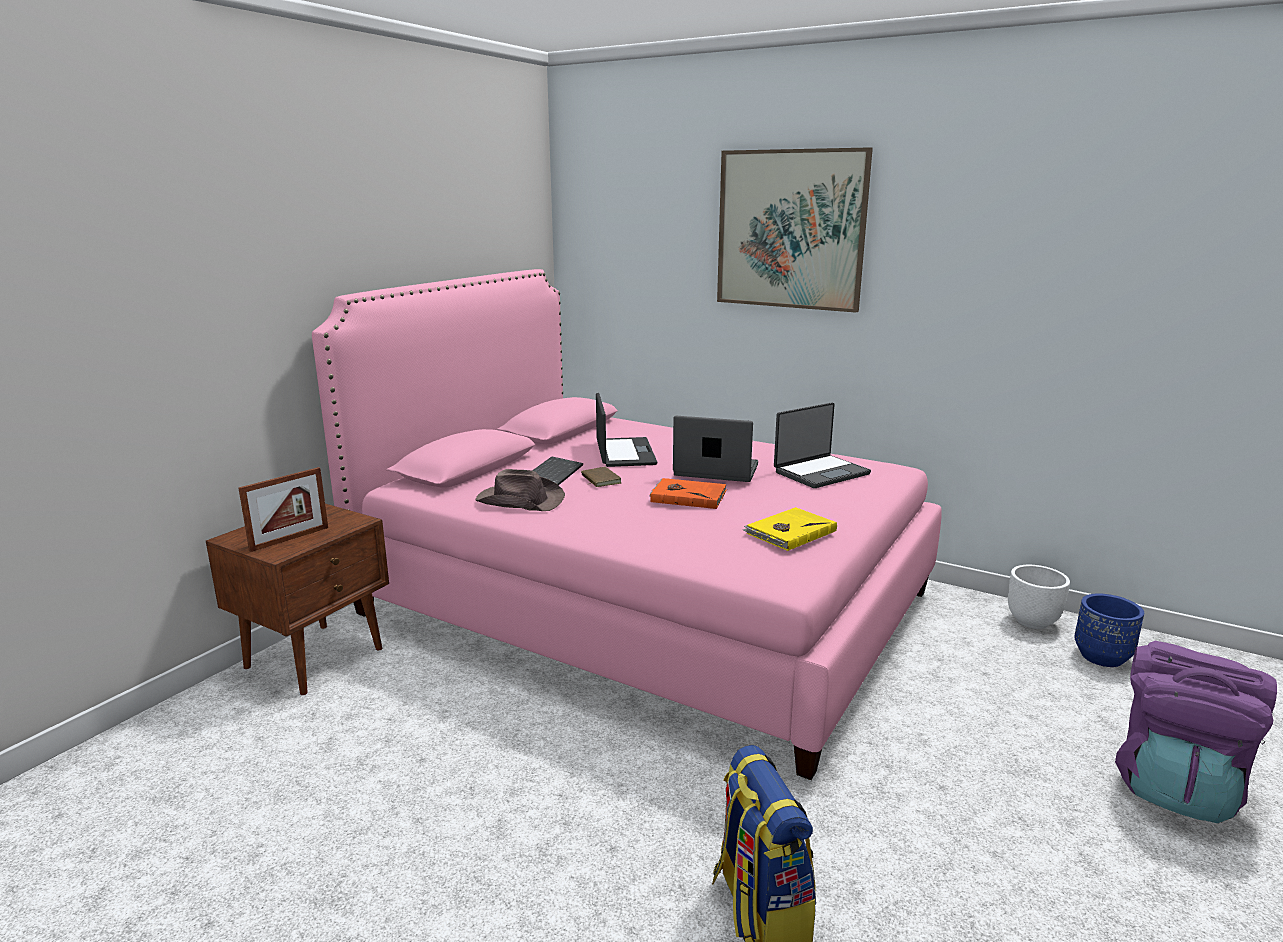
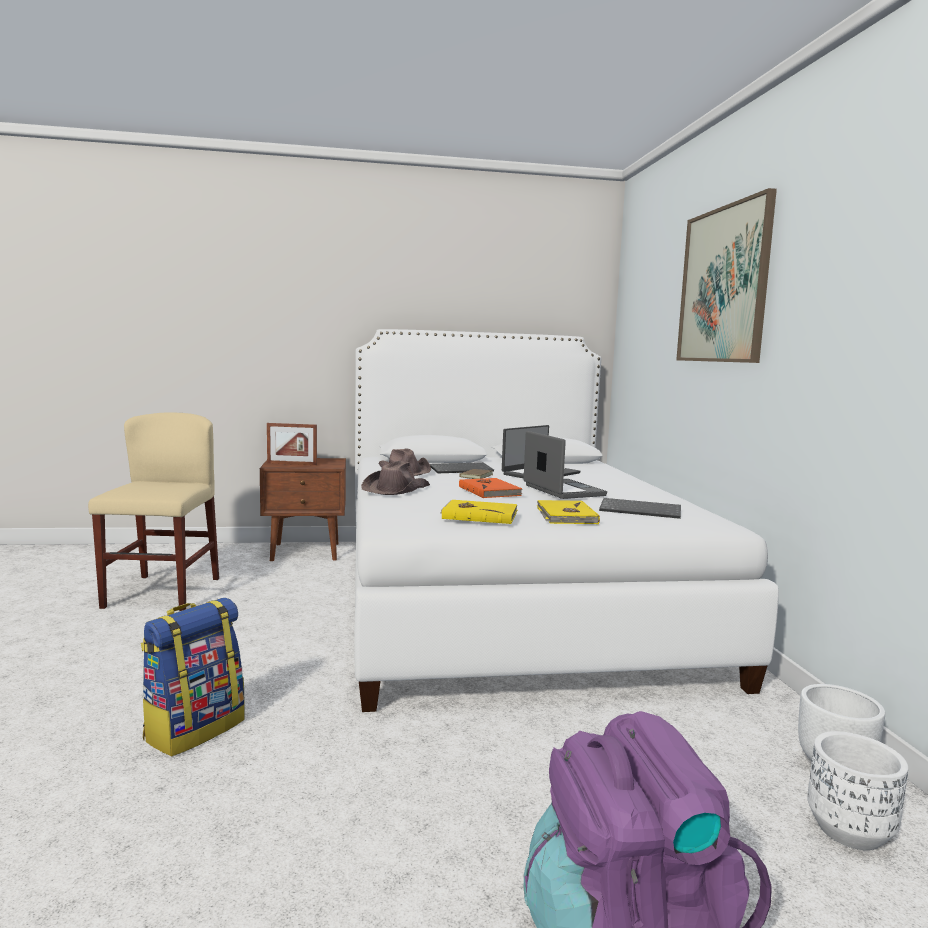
camera: 50 degrees right, 10 degrees down
pink bed [312,269,942,780] -> white bed [354,329,779,712]
laptop [774,402,871,488] -> keyboard [599,498,681,519]
blue planter [1074,593,1144,667] -> white planter [807,731,908,851]
none -> beige chair [88,412,219,611]
none -> brown hat [361,461,430,495]
none -> yellow book [537,500,600,524]

